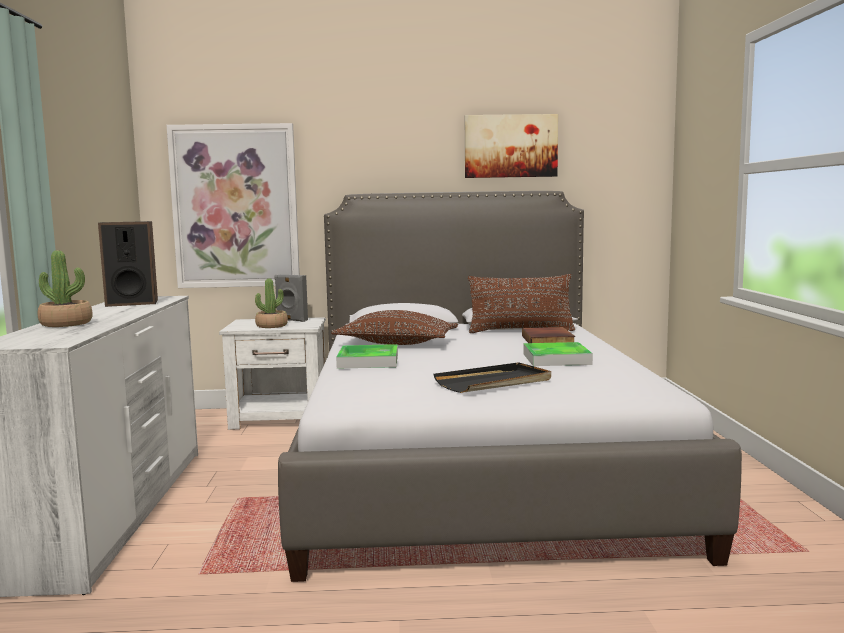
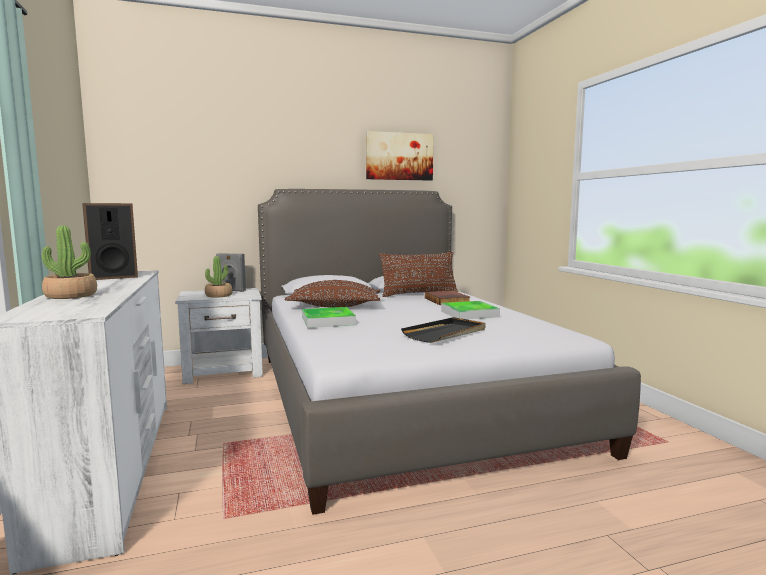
camera: 15 degrees left, 0 degrees up
picture [166,123,300,288] -> none

